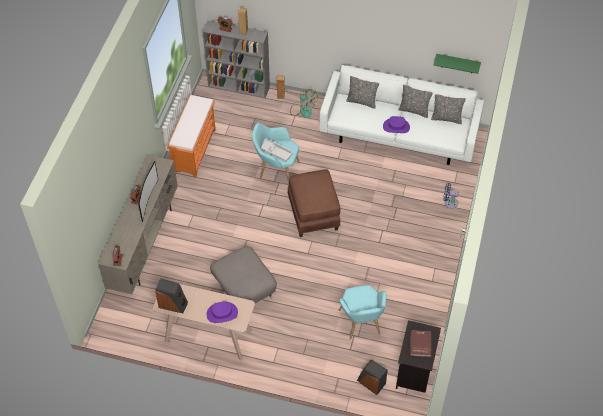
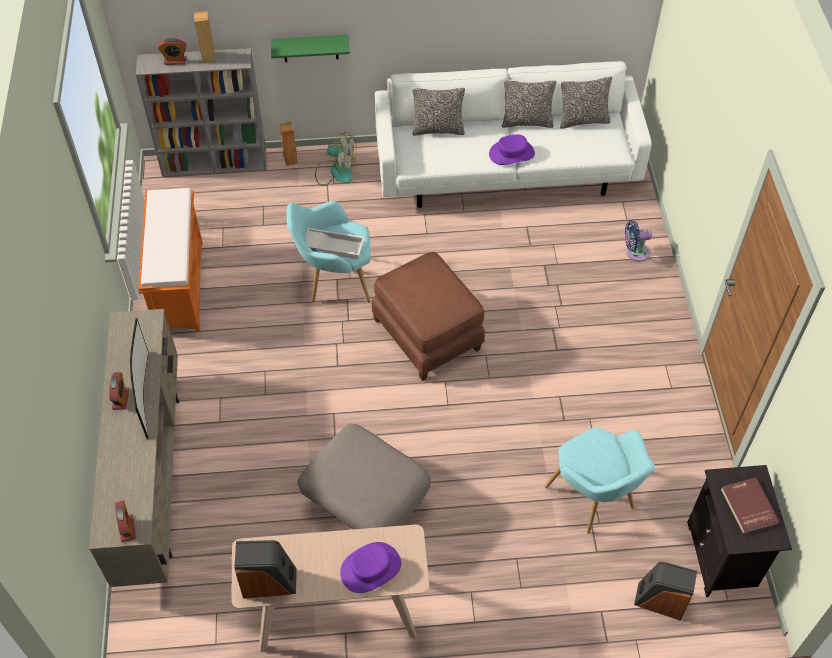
camera: 20 degrees left, 0 degrees up
green shelf [434,54,481,74] -> green shelf moved to [271,35,350,62]

